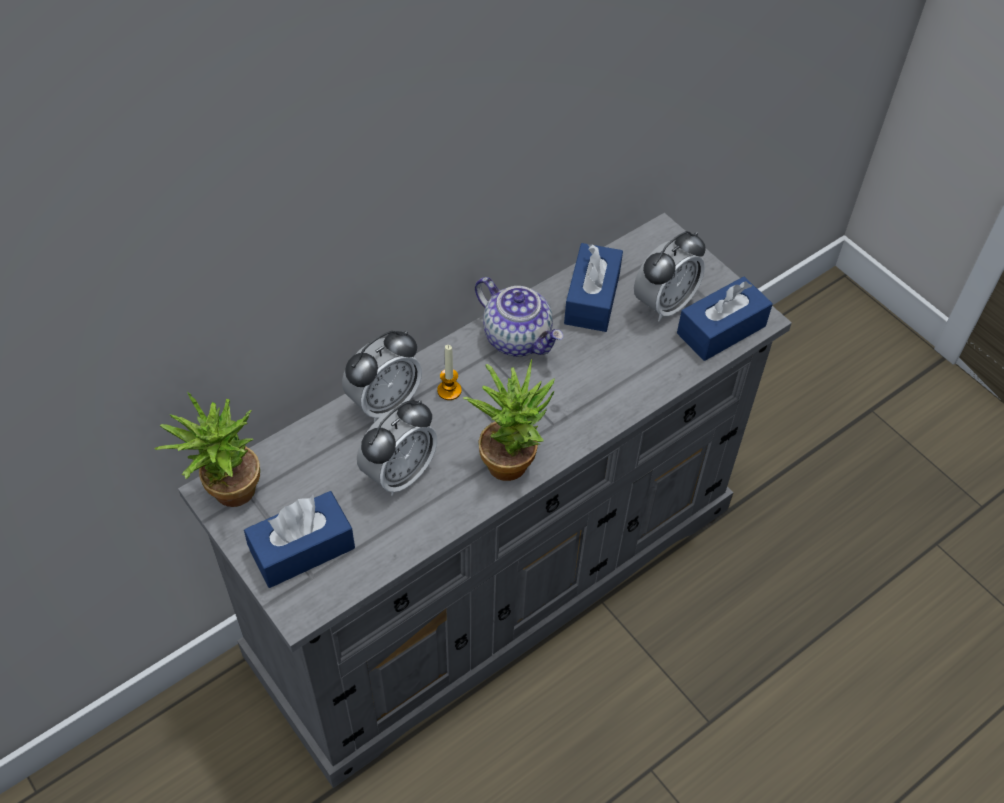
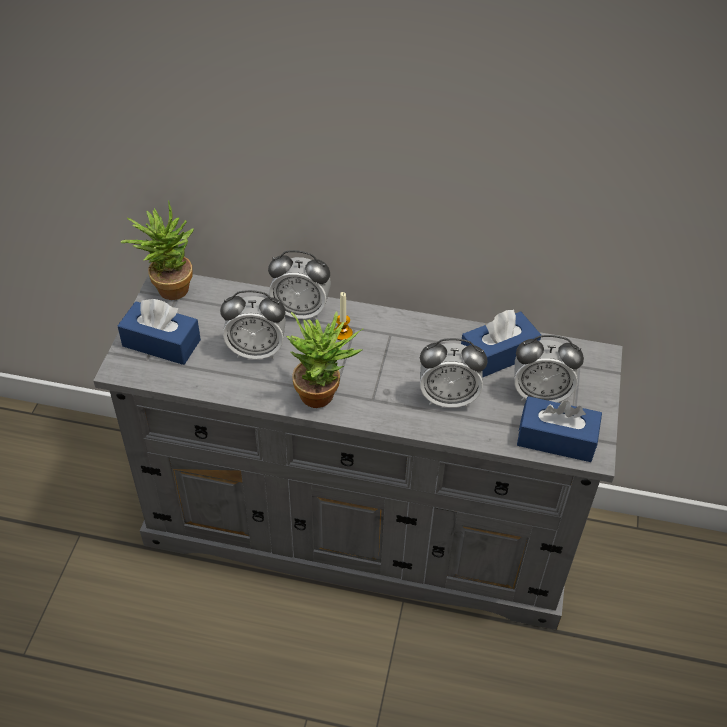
camera: 50 degrees right, 5 degrees down
teapot [475,277,563,356] -> none
none -> alarm clock [420,338,488,408]

